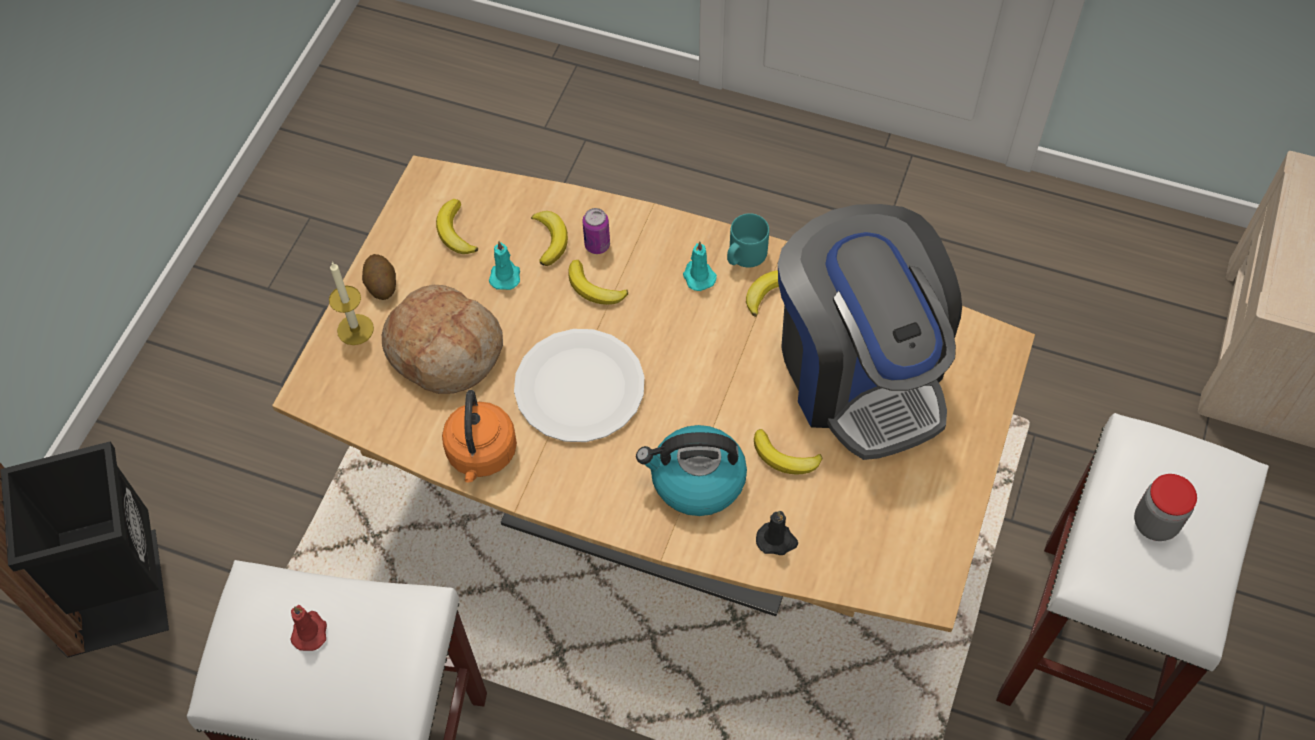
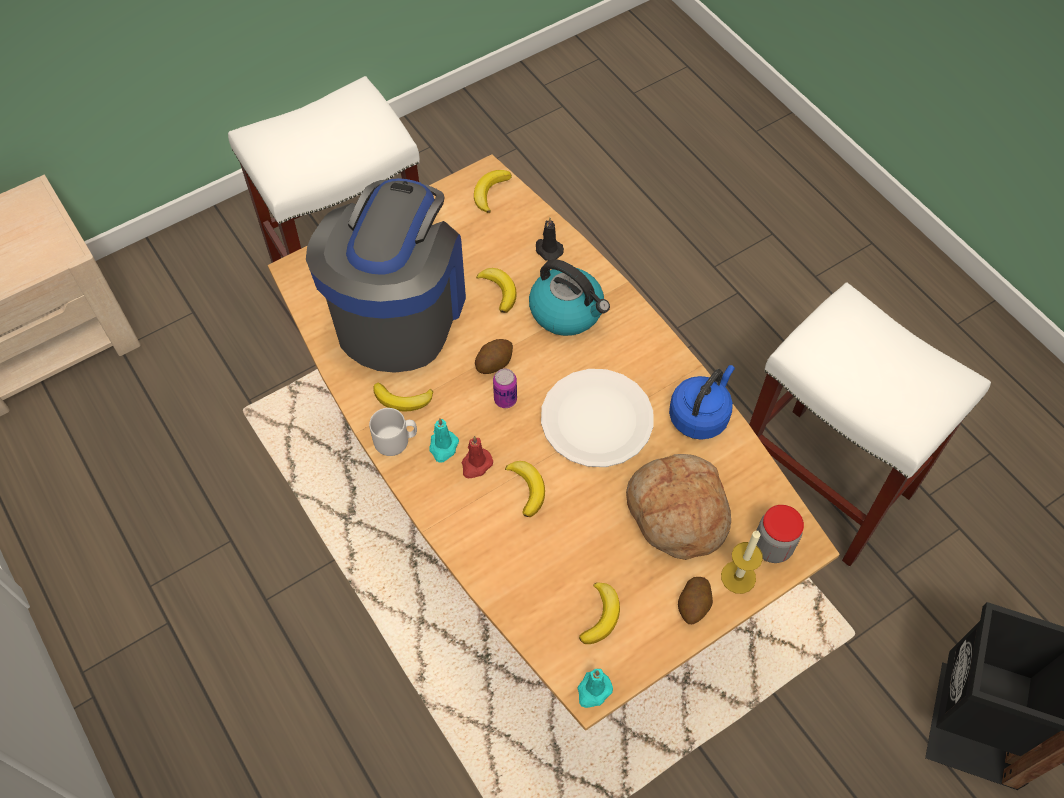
camera: 145 degrees left, 0 degrees up
red candle [290,605,327,651] -> red candle moved to [461,436,493,479]
orange kettle [442,390,517,482] -> blue kettle [669,365,735,440]
turquoise candle [489,241,520,290] -> turquoise candle moved to [577,669,613,708]
banana [531,211,568,266] -> banana moved to [474,170,512,213]
can [583,208,610,254] -> can moved to [493,368,517,408]
turquoise mug [727,213,769,268] -> grey mug [369,408,417,456]
jar [1134,474,1197,541] -> jar moved to [756,505,804,563]
none -> potato [475,339,513,374]

